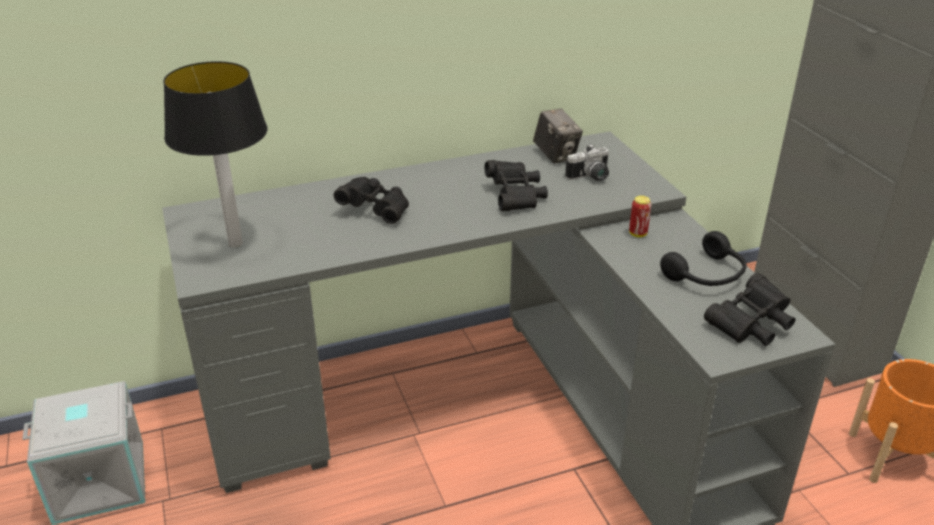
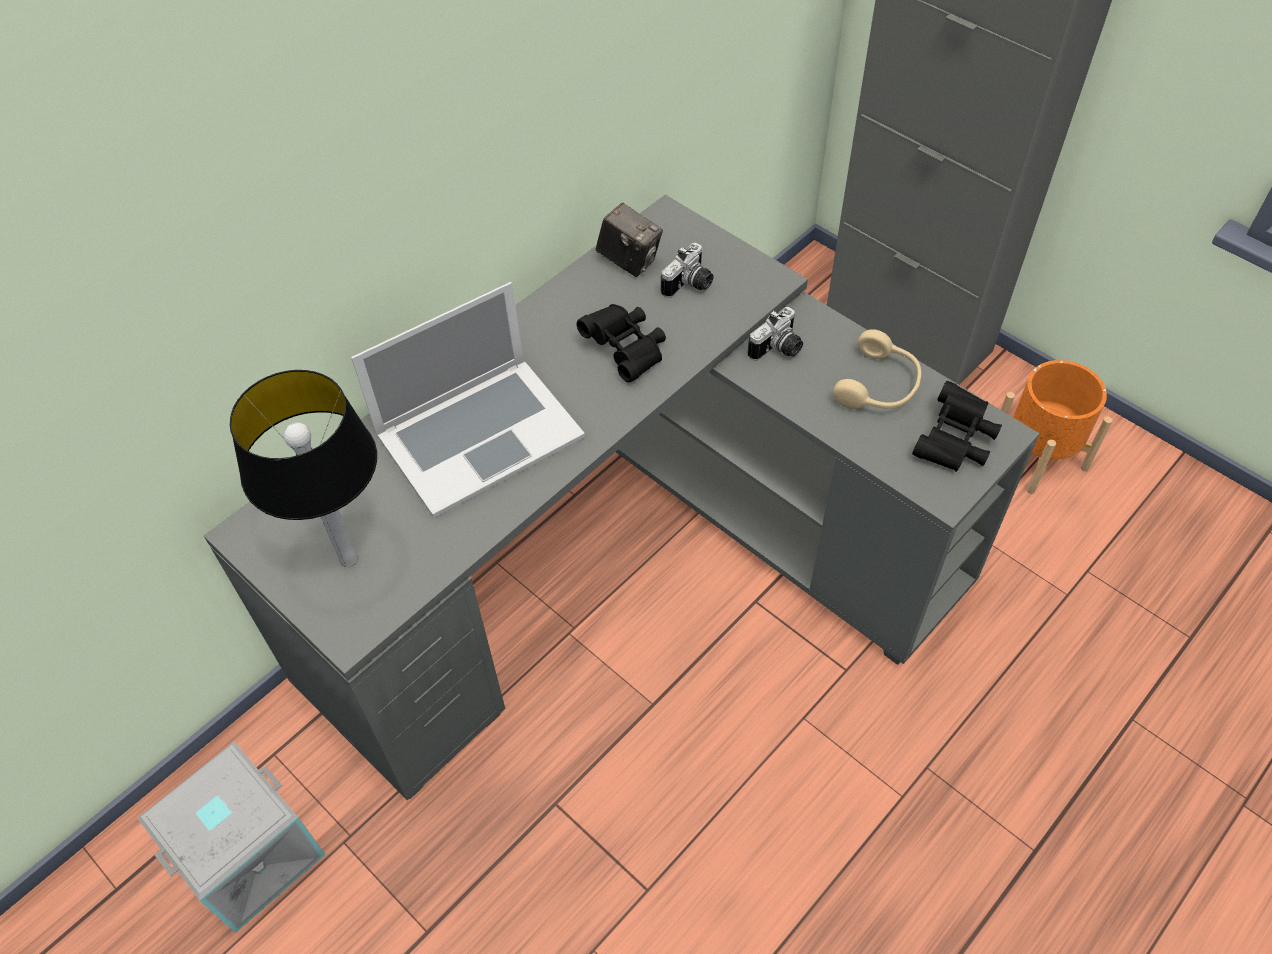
camera: 25 degrees left, 20 degrees up
black binoculars [334,177,409,224] -> laptop [351,282,585,518]
can [629,196,651,237] -> camera [748,307,803,360]
black headphones [660,231,747,286] -> beige headphones [833,329,921,409]

